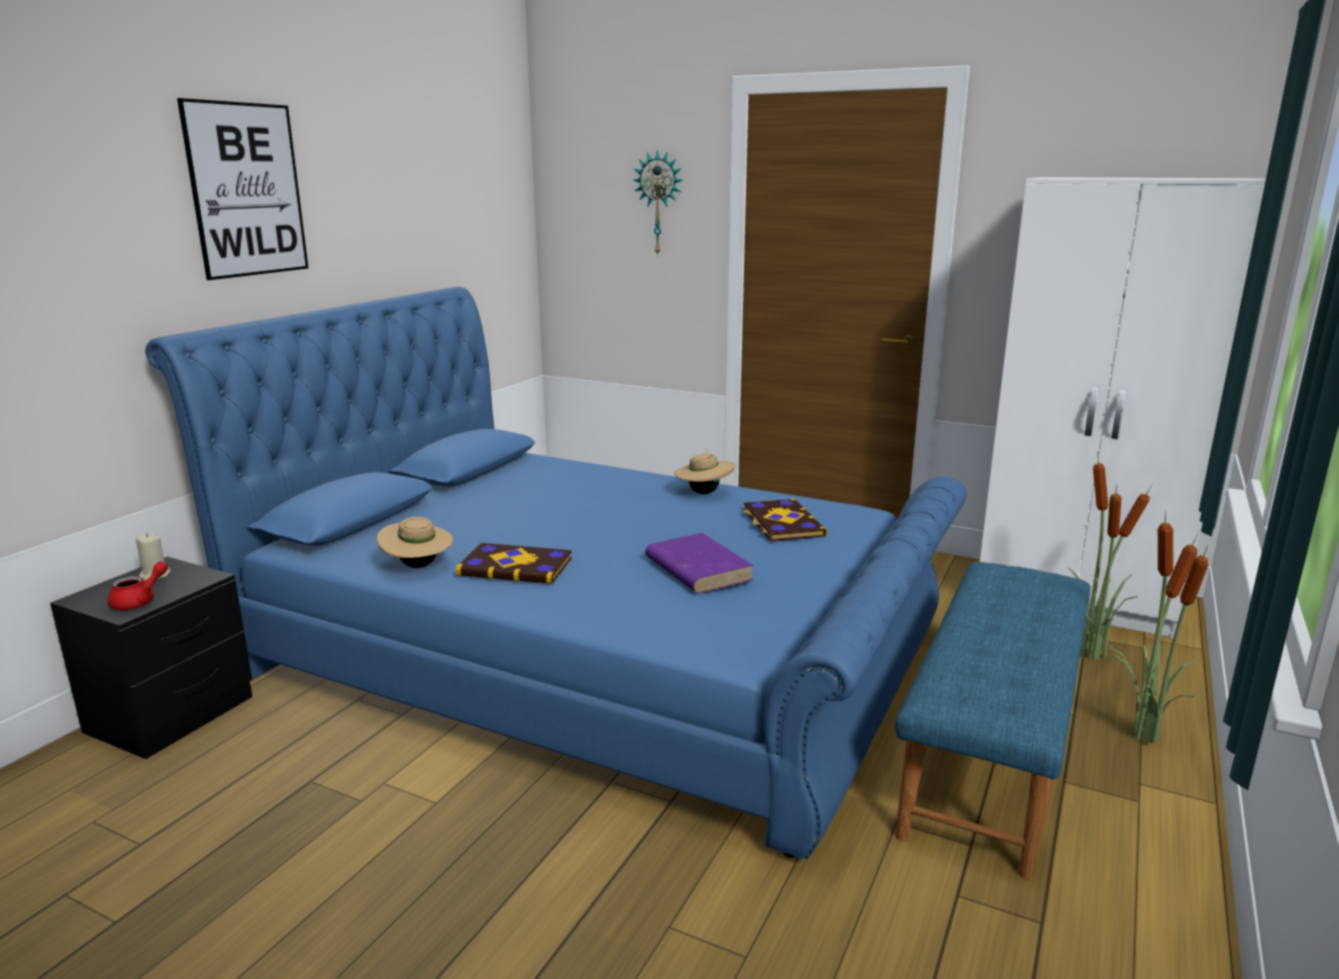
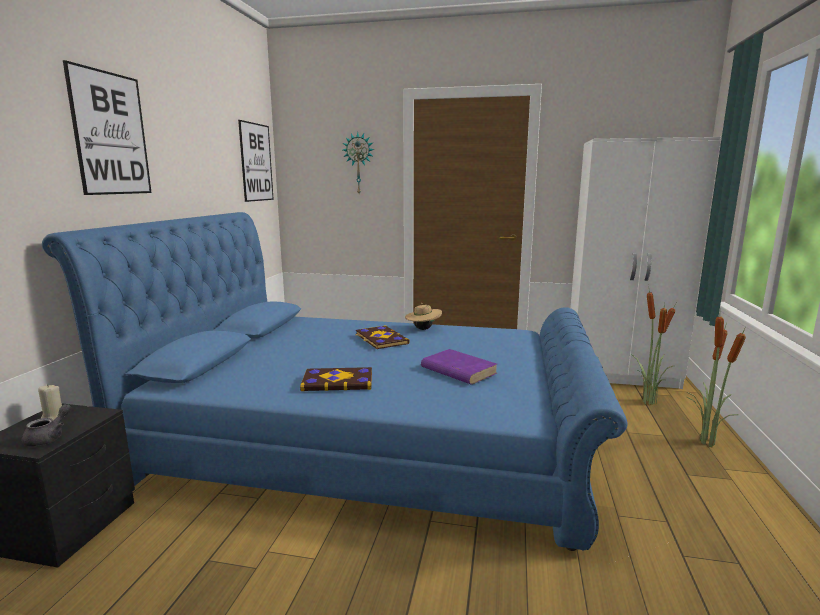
camera: 15 degrees left, 5 degrees down
red teapot [108,561,168,610] -> grey teapot [22,404,71,446]
beige hat [377,517,453,568] -> none
book [742,498,827,541] -> book moved to [355,325,410,349]
blue bench [895,562,1091,880] -> none
none -> picture [238,120,274,202]

